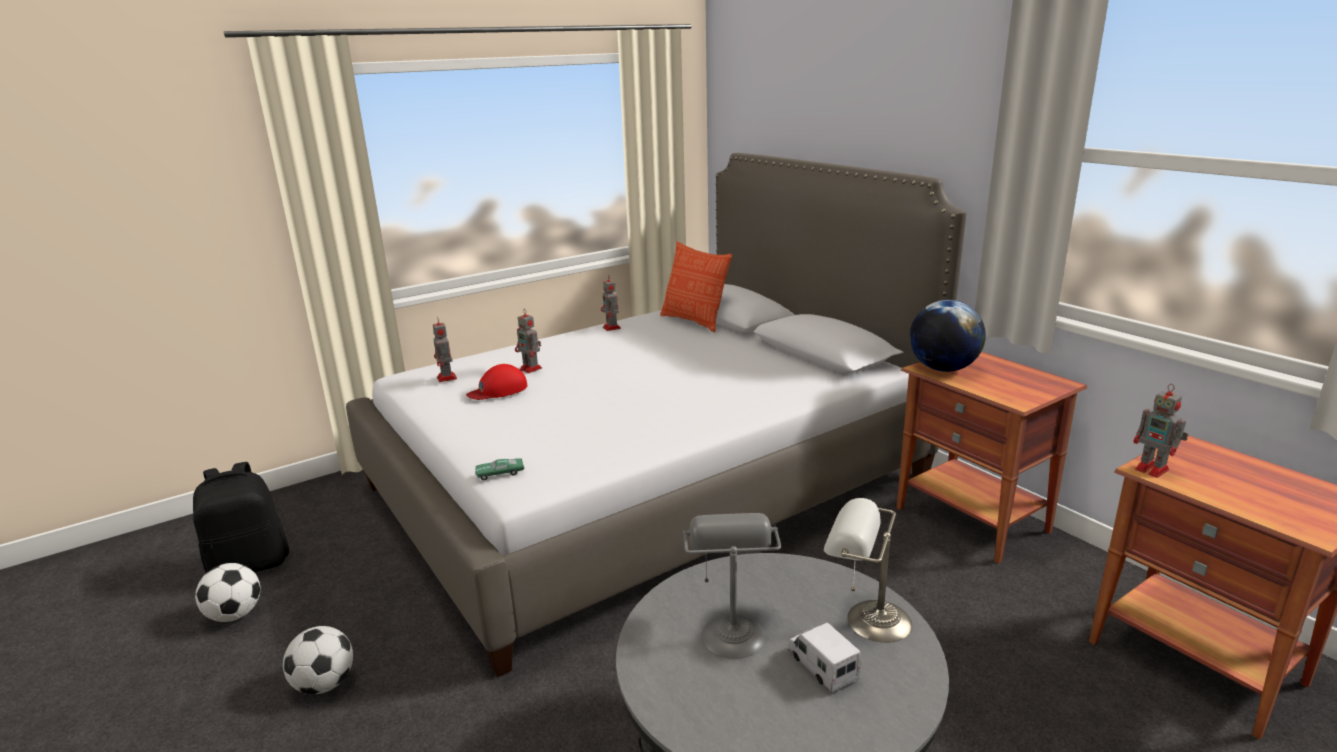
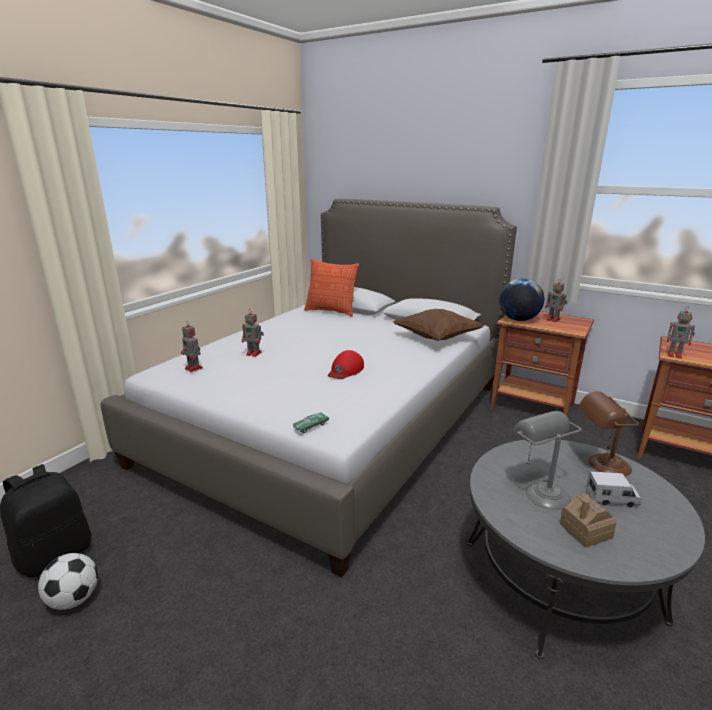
camera: 25 degrees left, 0 degrees up
football [283,626,353,694] -> none
red cap [466,364,527,400] -> red cap moved to [328,350,364,379]
toy robot [601,278,621,331] -> toy robot moved to [545,279,567,322]
toy truck [788,622,861,693] -> toy truck turned 150 degrees clockwise [586,471,641,507]
white table lamp [824,498,912,643] -> brown table lamp [579,391,639,477]
none -> brown pillow [393,309,484,341]
none -> toy house [560,493,616,548]

